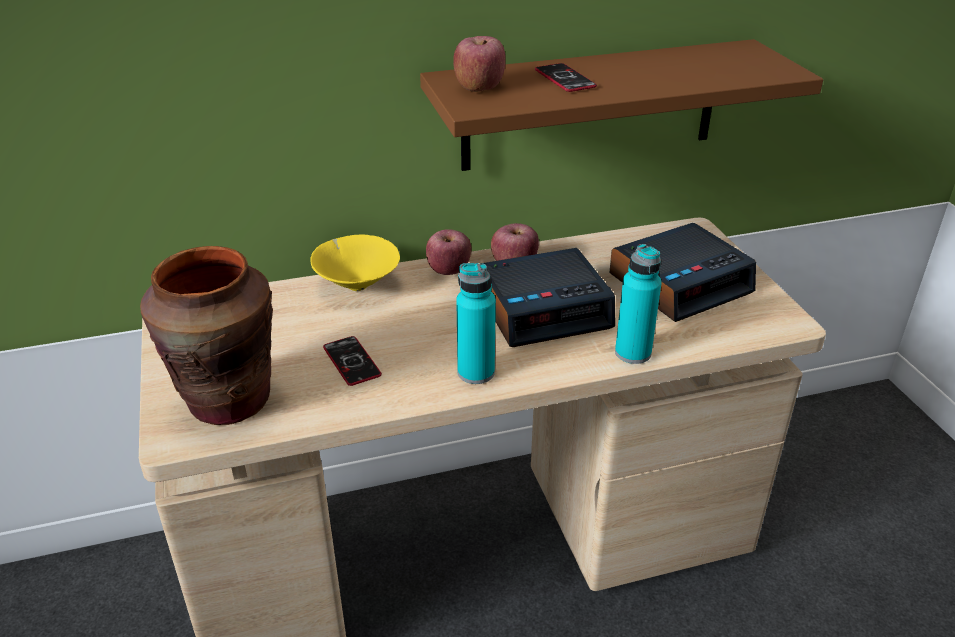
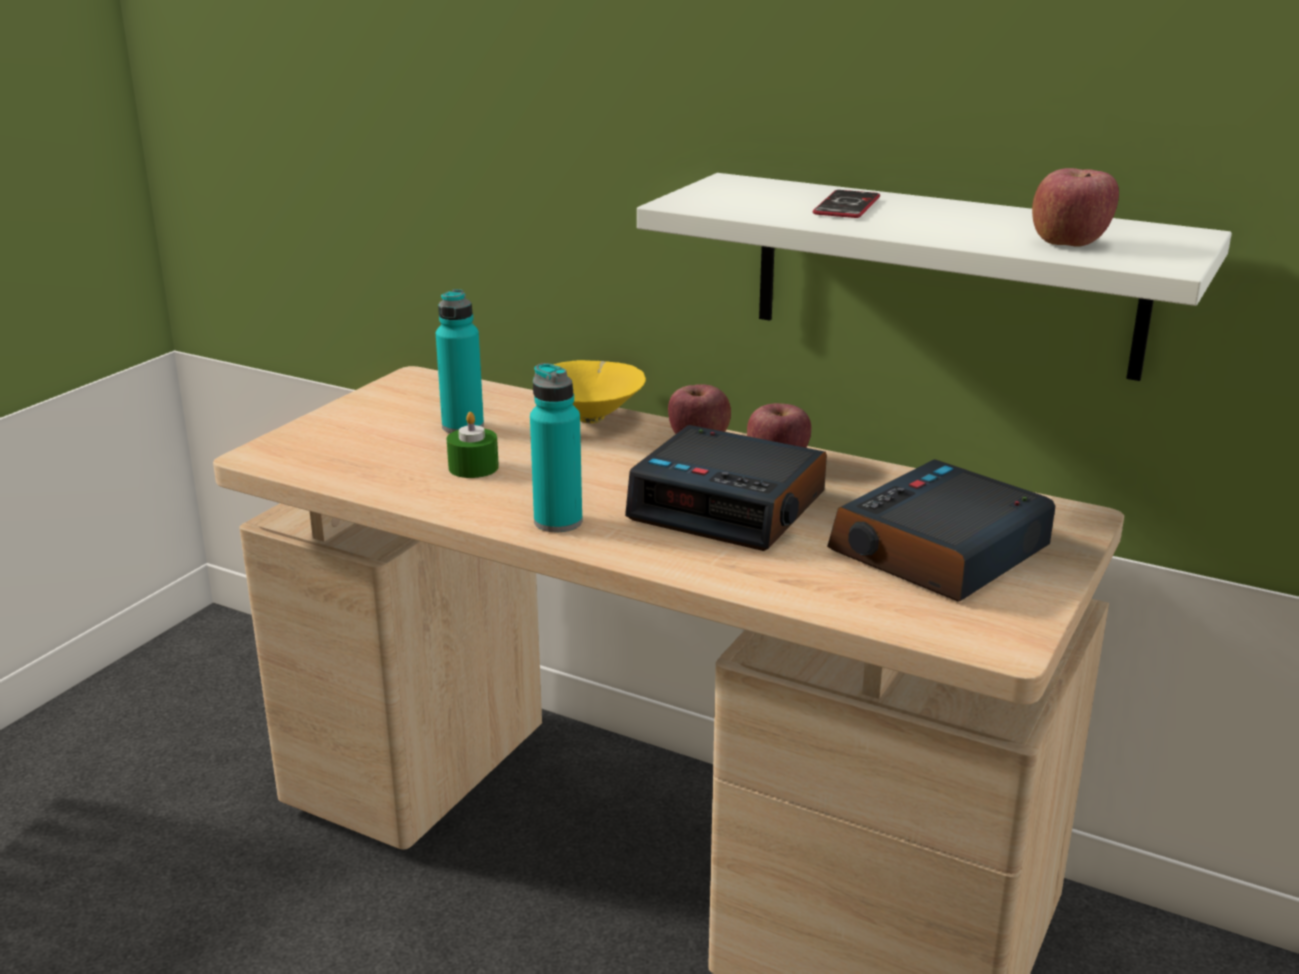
camera: 45 degrees right, 10 degrees down
brown vase [140,246,273,425] -> none
phone [323,336,382,386] -> green candle [447,412,499,478]
brown shelf [420,39,823,171] -> white shelf [637,173,1232,381]
apple [453,36,506,92] -> apple moved to [1032,168,1119,247]
alarm clock [609,223,756,322] -> alarm clock turned 120 degrees clockwise [827,459,1055,602]
turquoise bottle [615,244,662,364] -> turquoise bottle moved to [436,289,484,433]

